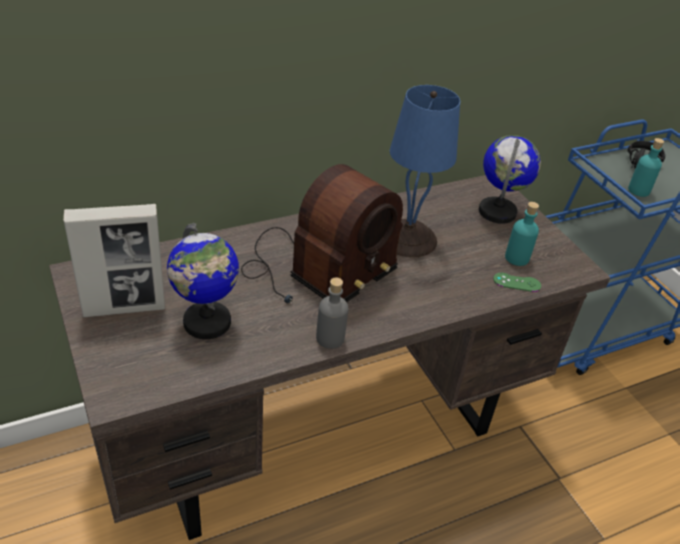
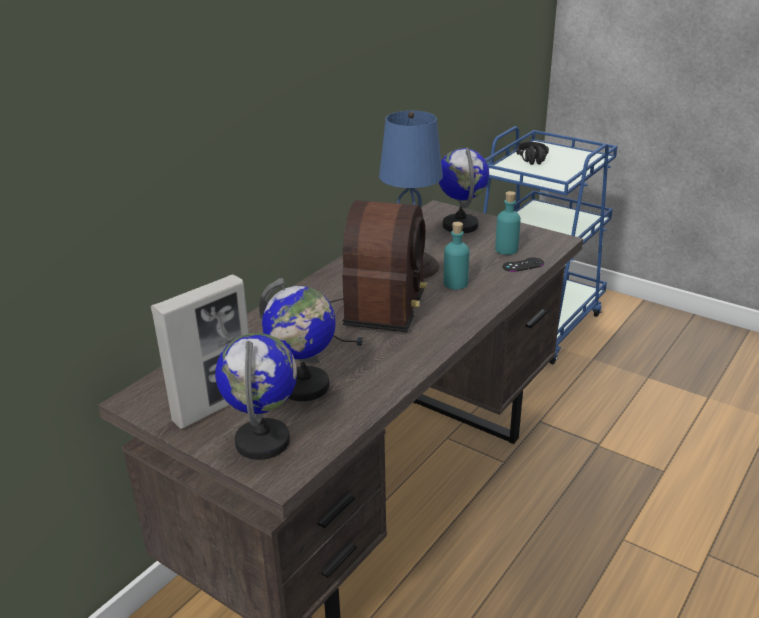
camera: 25 degrees left, 10 degrees down
grey bottle [316,278,348,349] -> none
green game controller [493,273,541,292] -> black game controller [503,257,544,272]
turquoise bottle [628,138,664,197] -> turquoise bottle moved to [444,222,469,290]
none -> globe [215,333,297,460]

